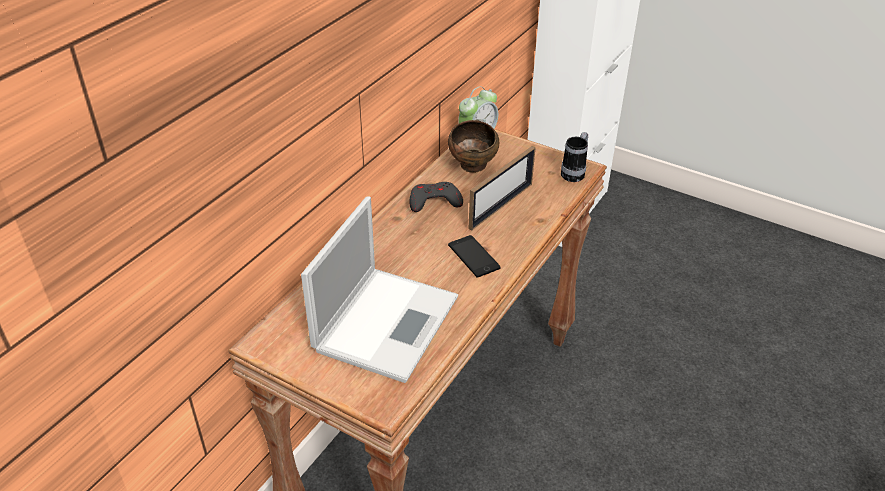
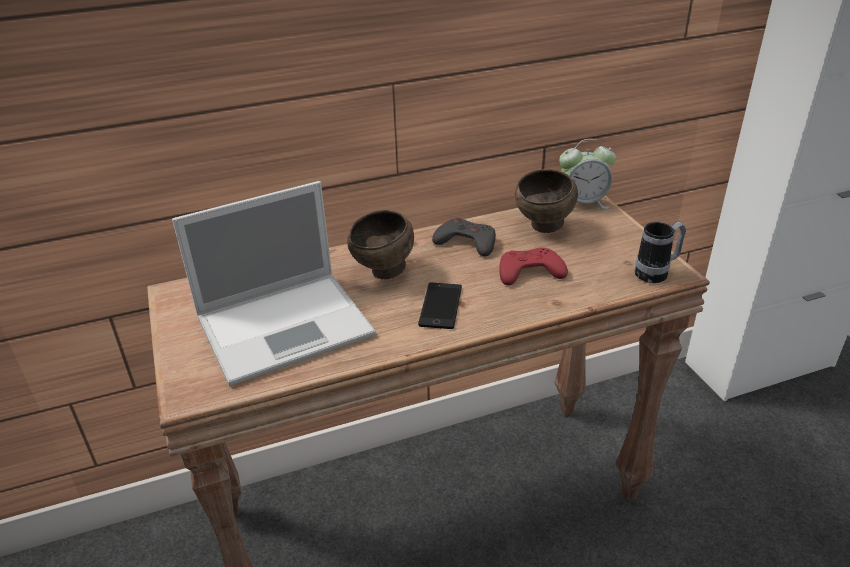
camera: 40 degrees right, 5 degrees down
picture frame [469,146,535,230] -> red game controller [499,248,568,285]
none -> brown bowl [347,210,414,279]

